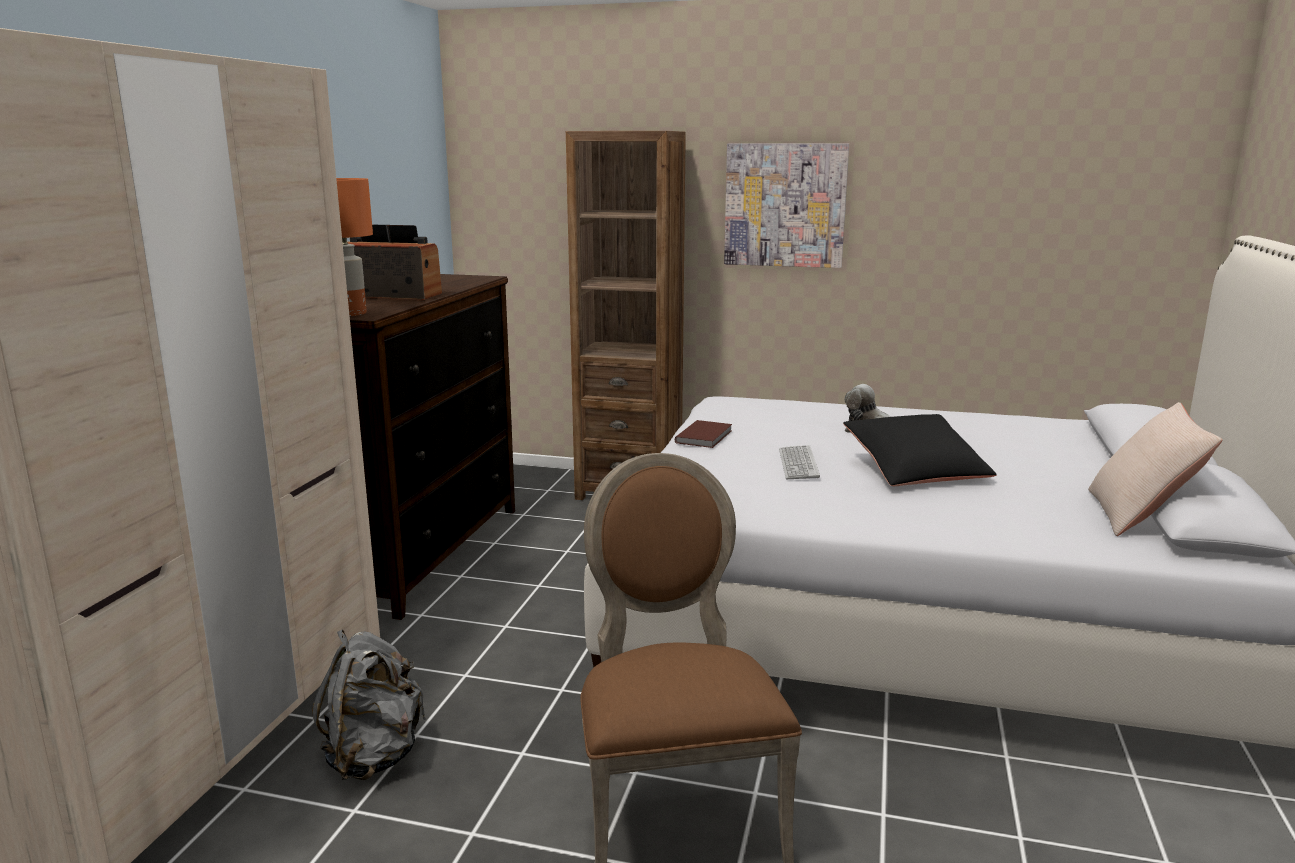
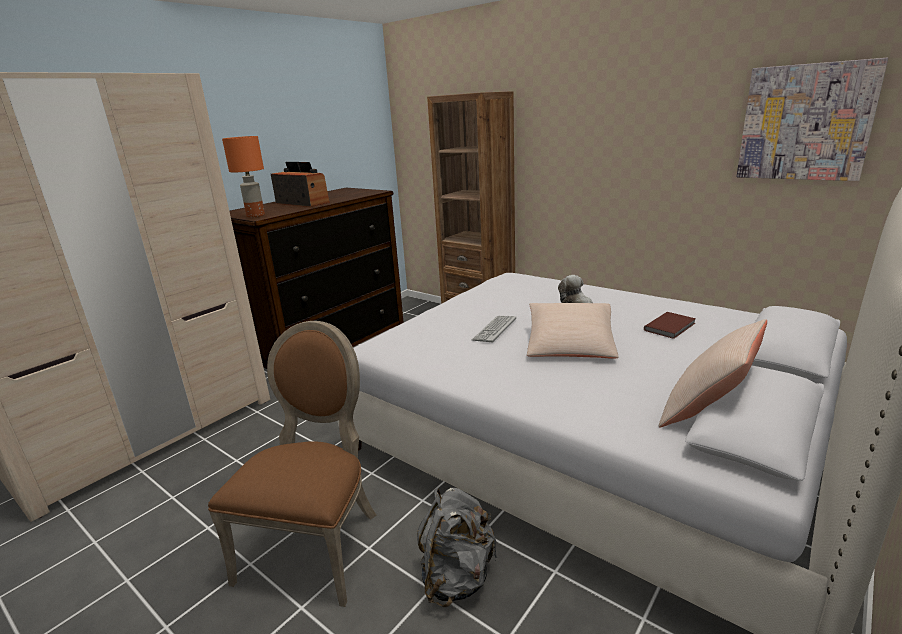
camera: 25 degrees right, 5 degrees up
grey backpack [312,629,426,780] -> grey backpack moved to [417,488,498,607]
brown book [675,420,732,448] -> brown book moved to [644,312,696,339]
picture [724,143,849,268] -> picture moved to [736,58,888,181]
black pillow [843,414,997,486] -> beige pillow [527,303,619,359]

